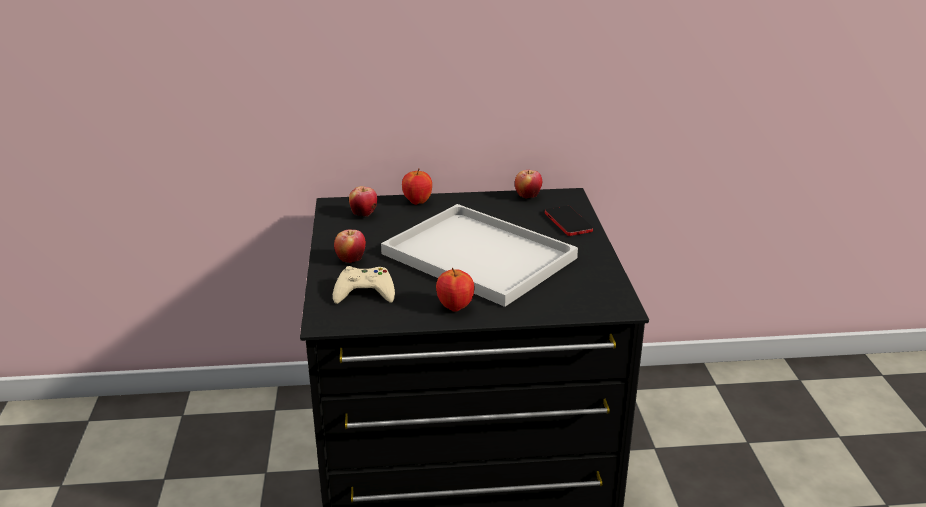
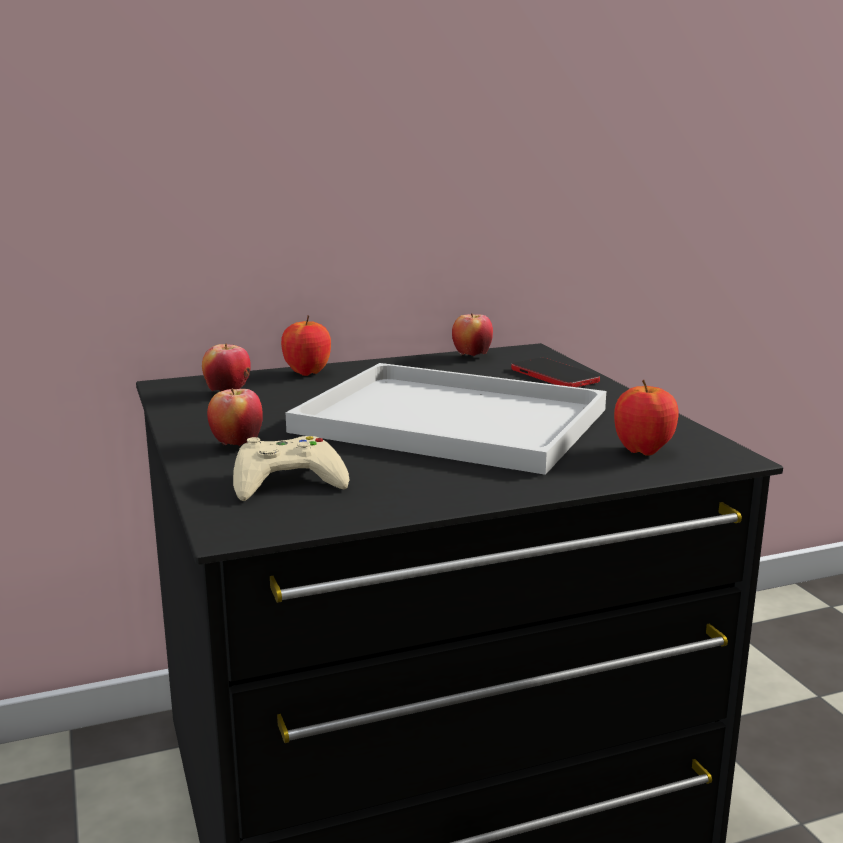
camera: 15 degrees left, 10 degrees down
apple [436,268,474,312] -> apple moved to [614,380,679,456]

